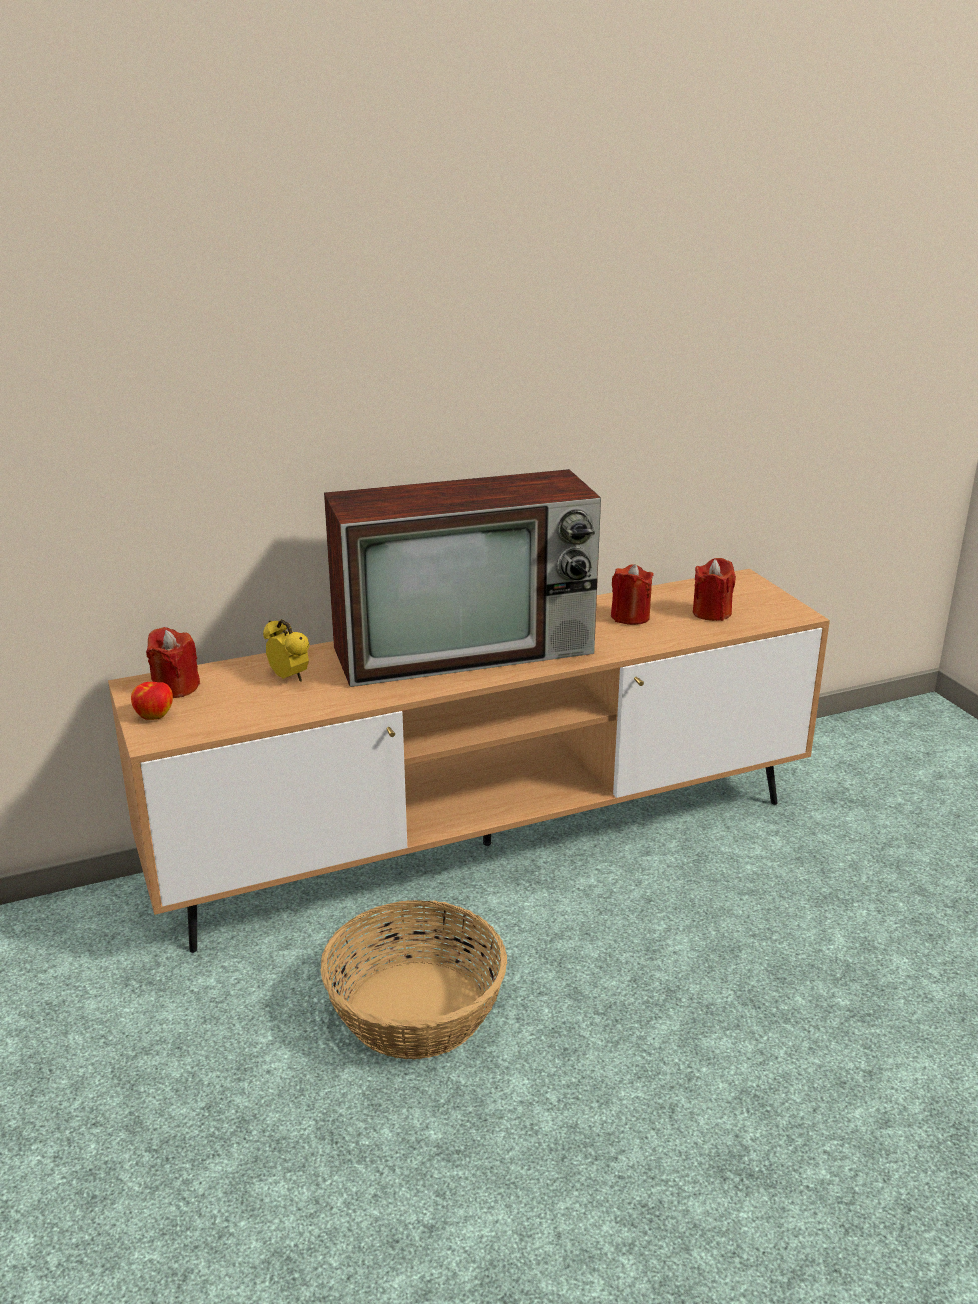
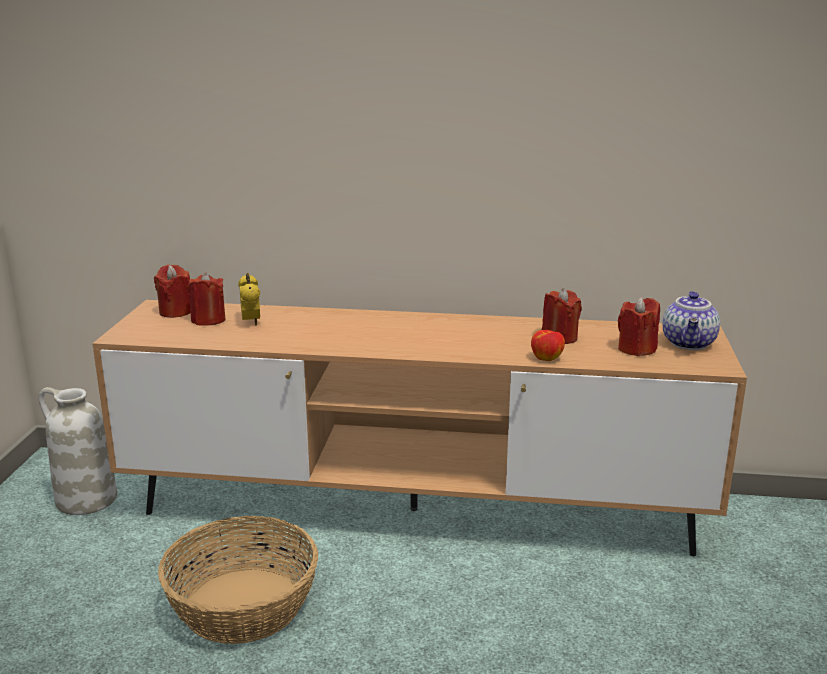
camera: 30 degrees right, 5 degrees down
apple [131,682,173,720] -> apple moved to [531,330,565,361]
television [324,469,601,687] -> none
none -> white vase [39,387,117,515]
none -> red candle [187,272,226,326]
none -> teapot [663,291,720,350]

